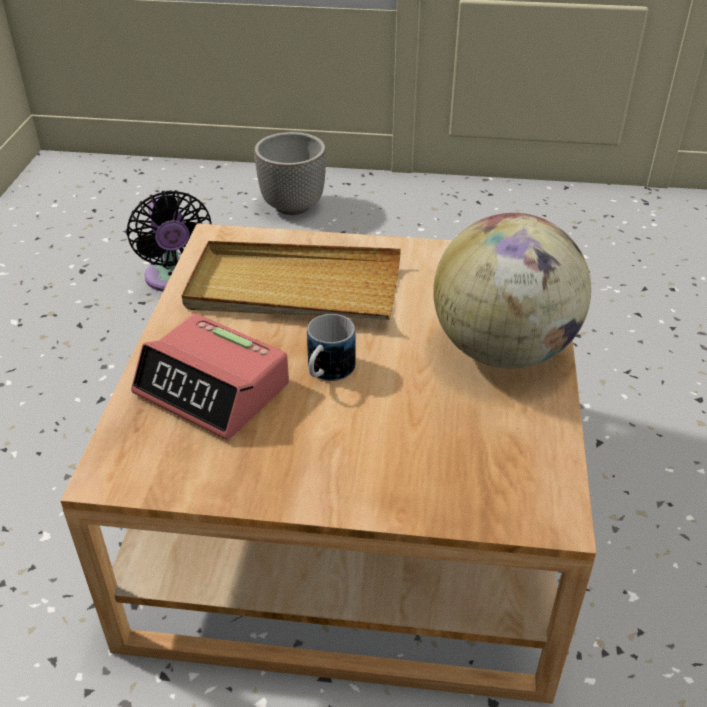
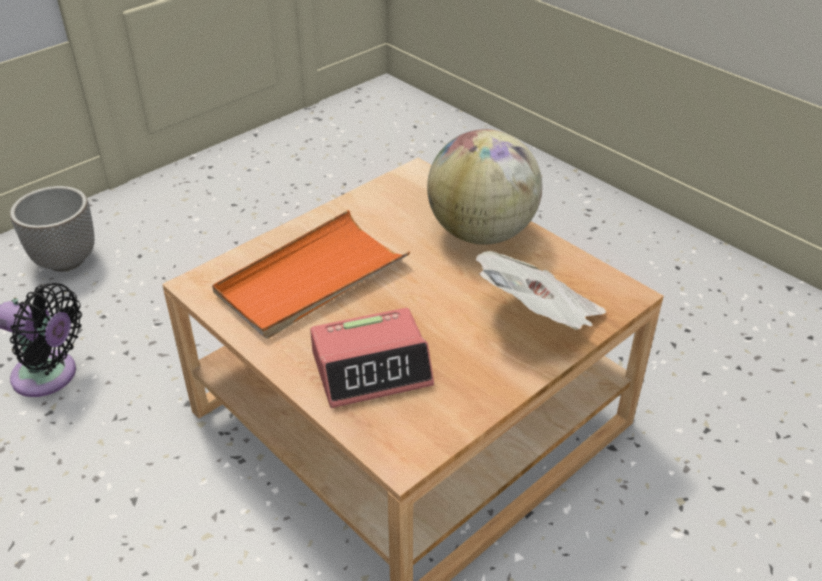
camera: 50 degrees left, 0 degrees up
beige tray [182,241,401,320] -> orange tray [212,210,410,339]
mug [307,314,356,381] -> none
none -> newspaper [476,251,606,330]

